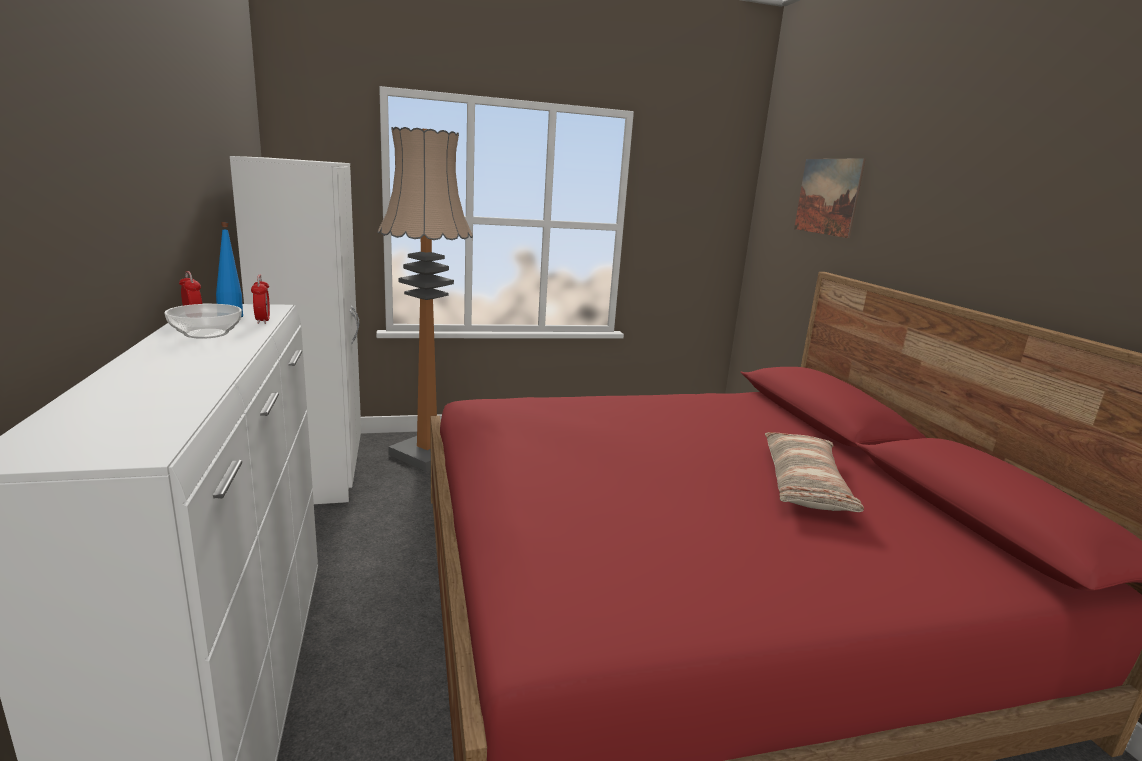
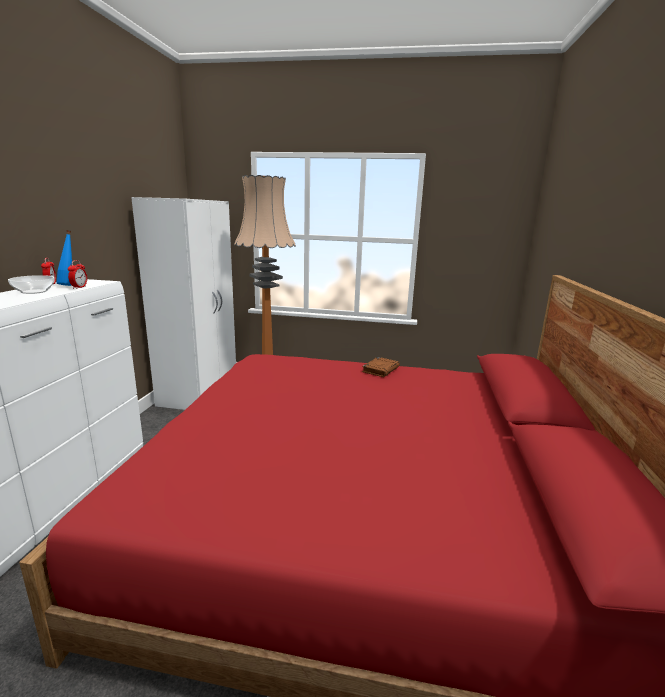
camera: 25 degrees right, 0 degrees up
pillow [765,432,864,512] -> none
picture [794,158,866,238] -> none
none -> brown book [362,357,400,377]

